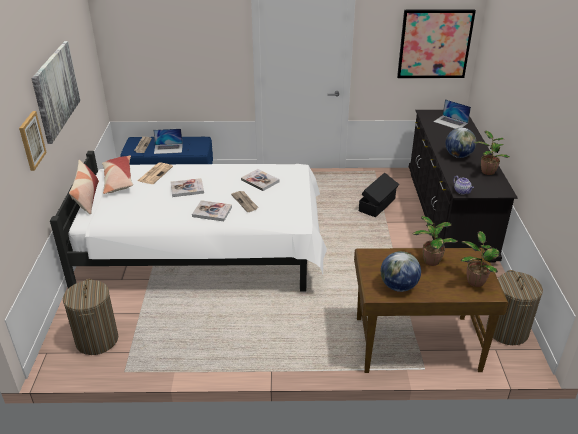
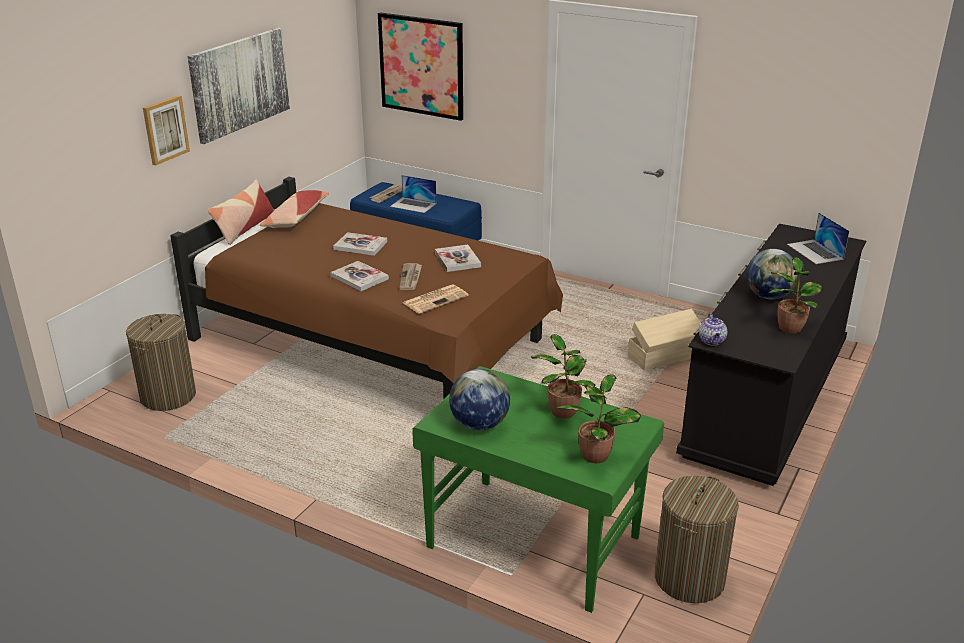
camera: 30 degrees right, 5 degrees down
white bed [50,151,327,291] -> brown bed [170,177,563,399]
newspaper [138,162,173,184] -> newspaper moved to [403,285,469,314]
brown desk [354,248,508,373] -> green desk [412,366,664,613]
black storage box [359,173,399,217] -> beige storage box [628,309,701,371]
picture [397,9,476,78] -> picture moved to [378,12,463,121]

